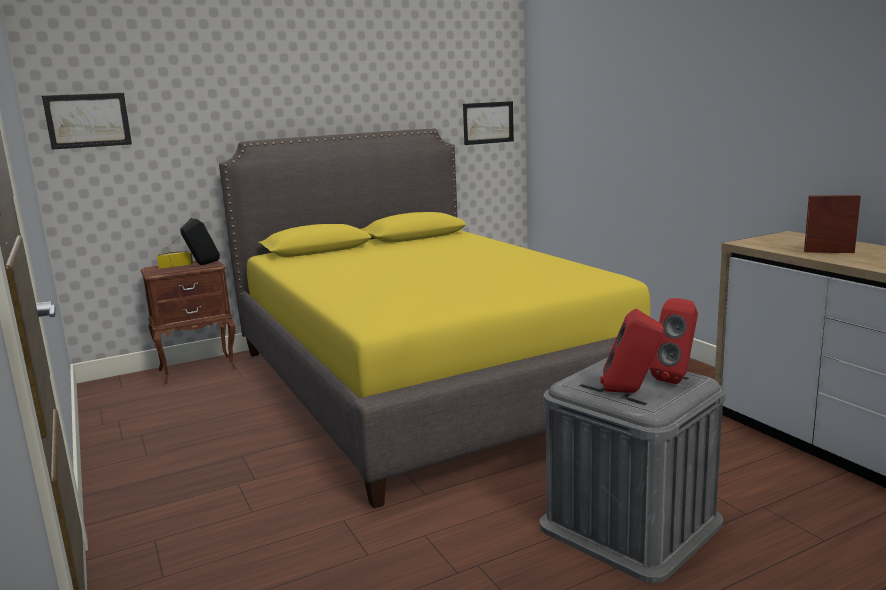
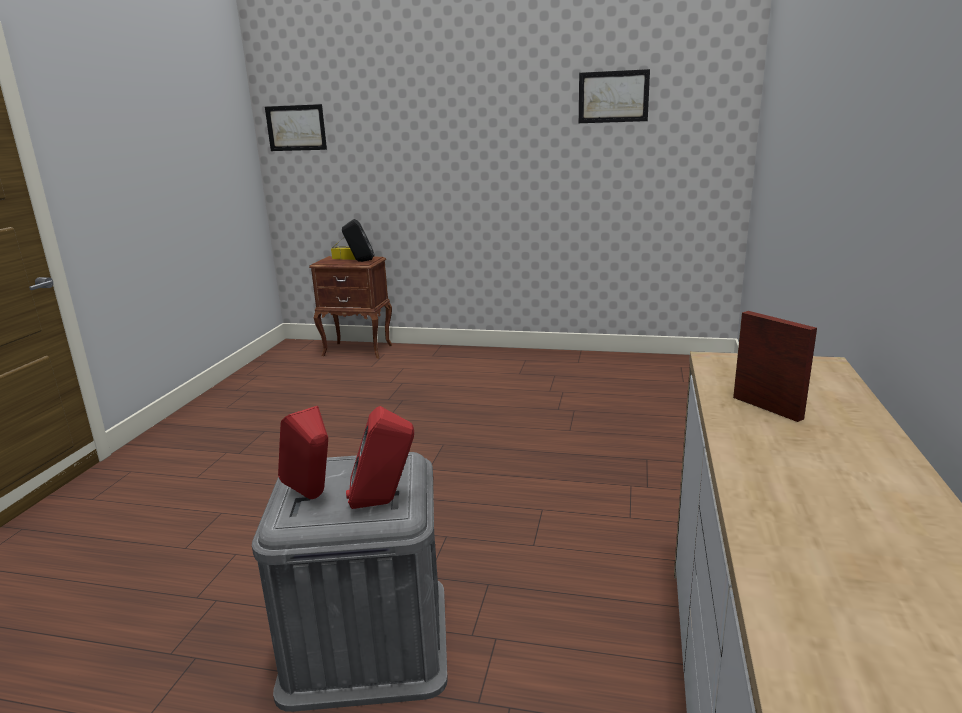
camera: 40 degrees right, 5 degrees up
yellow bed [219,128,651,508] -> none
picture [463,101,514,145] -> picture moved to [579,69,650,123]

